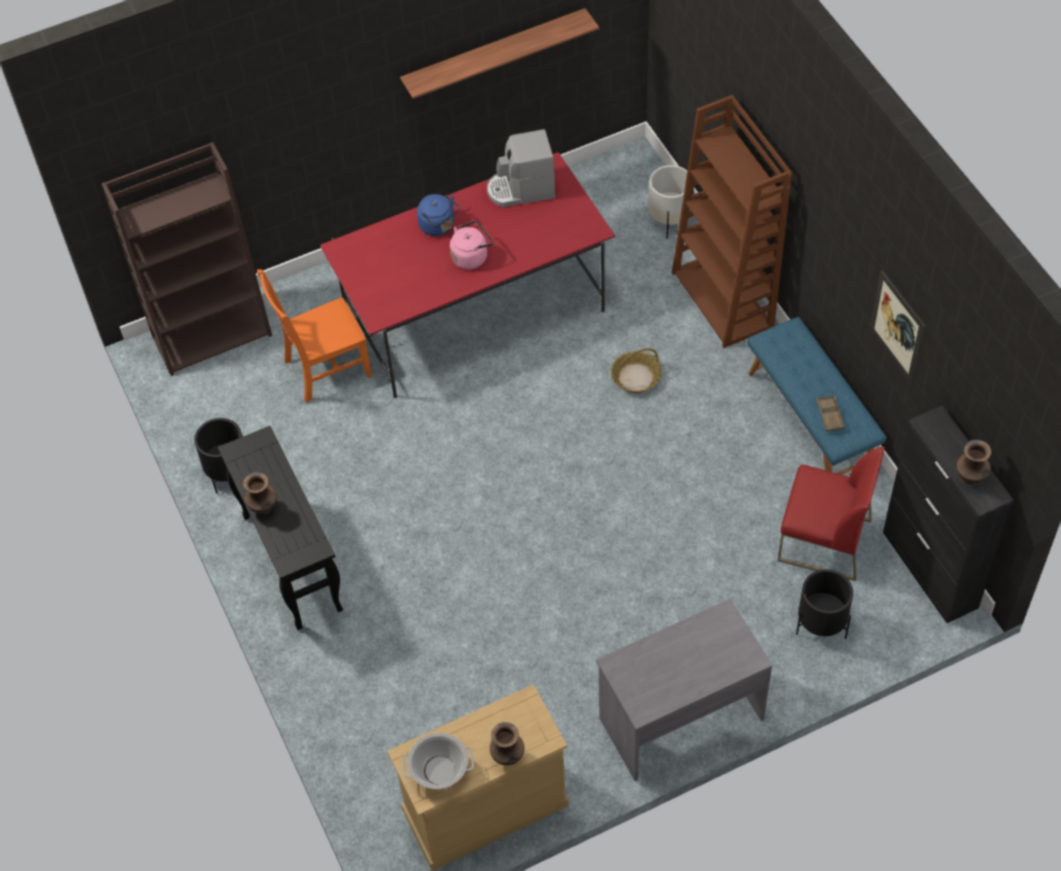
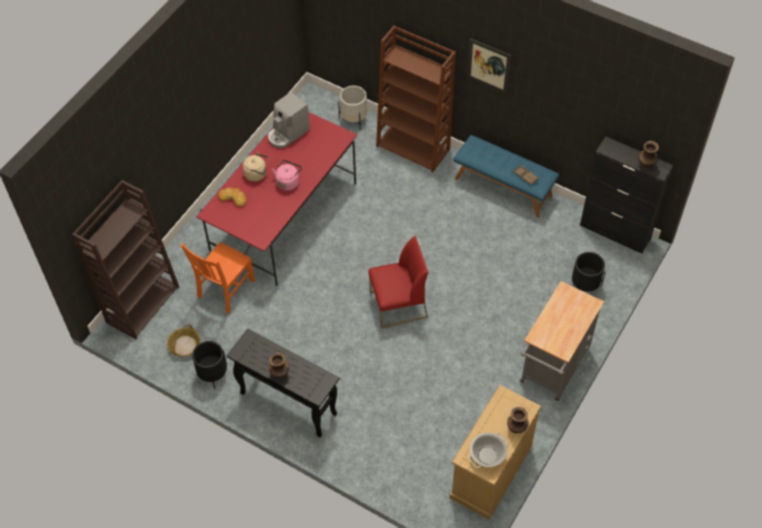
camera: 35 degrees left, 0 degrees up
shelf [400,8,599,99] -> none
blue kettle [417,194,460,236] -> beige kettle [243,153,269,182]
grey desk [596,599,773,781] -> grey cart [519,281,604,401]
basket [611,348,662,393] -> basket moved to [167,324,201,357]
red chair [778,447,885,581] -> red chair moved to [368,236,428,328]
picture [870,270,925,383] -> picture moved to [467,38,511,94]
none -> bread [218,187,246,207]

